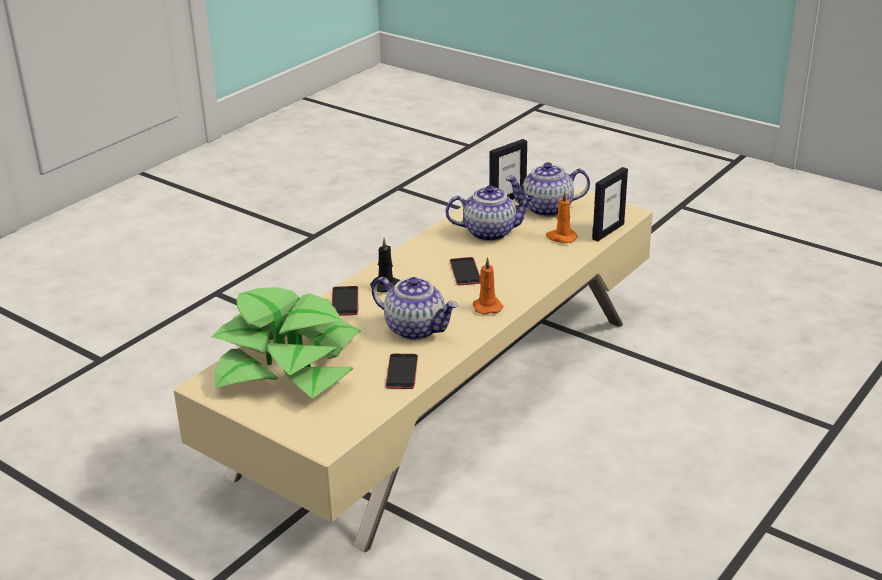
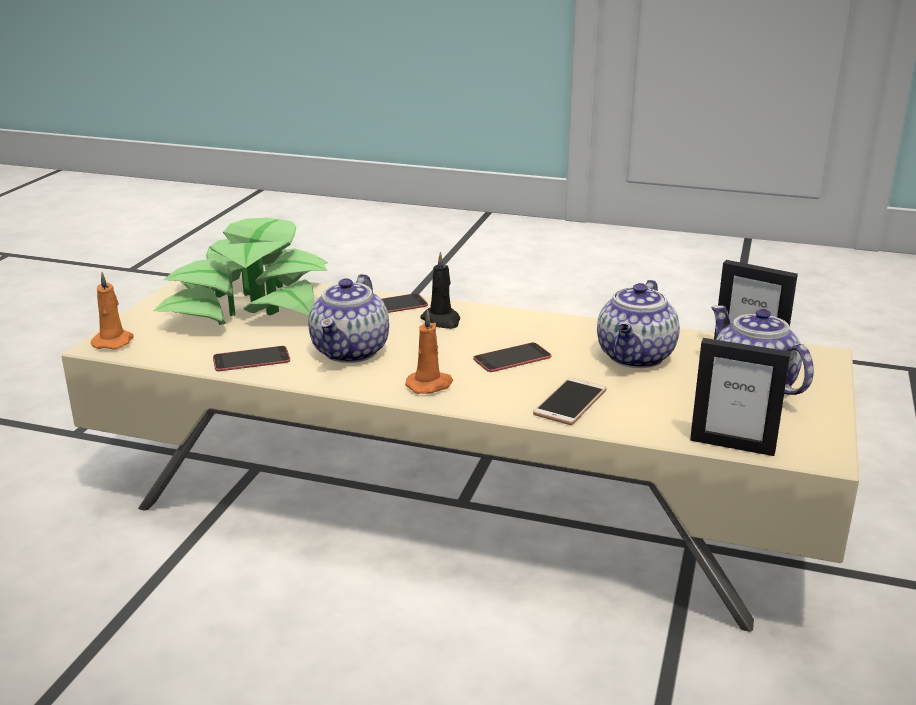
camera: 70 degrees right, 5 degrees down
teapot [445,185,534,241] -> teapot turned 45 degrees clockwise [597,280,680,368]
orange candle [546,191,578,243] -> orange candle moved to [91,272,134,349]
none -> phone [533,378,607,425]

